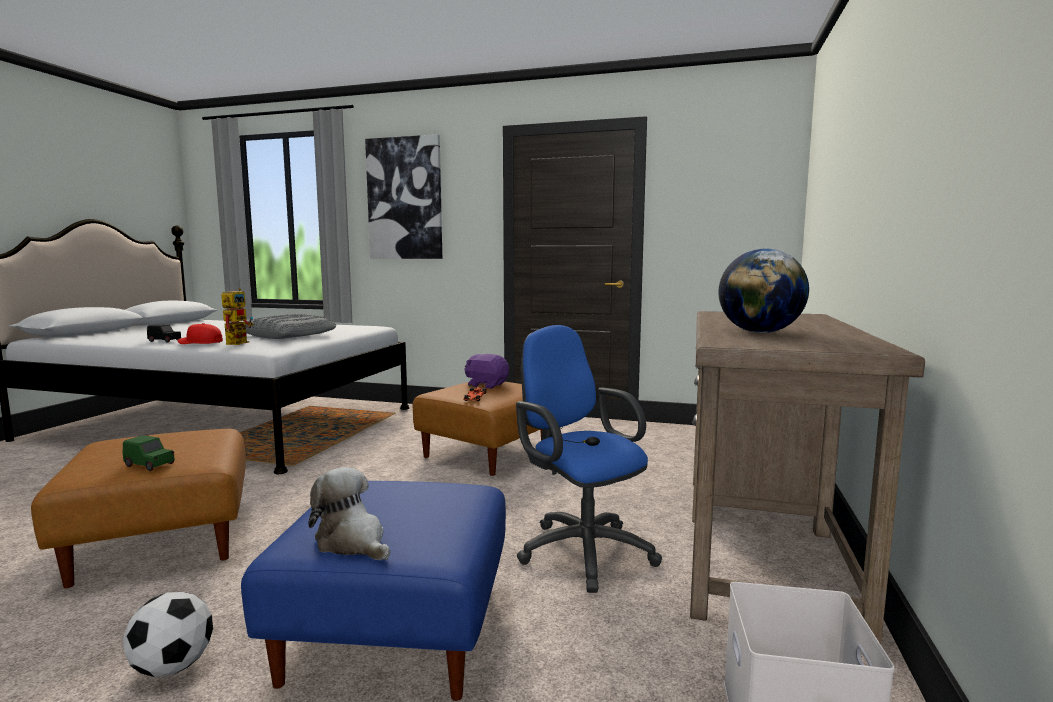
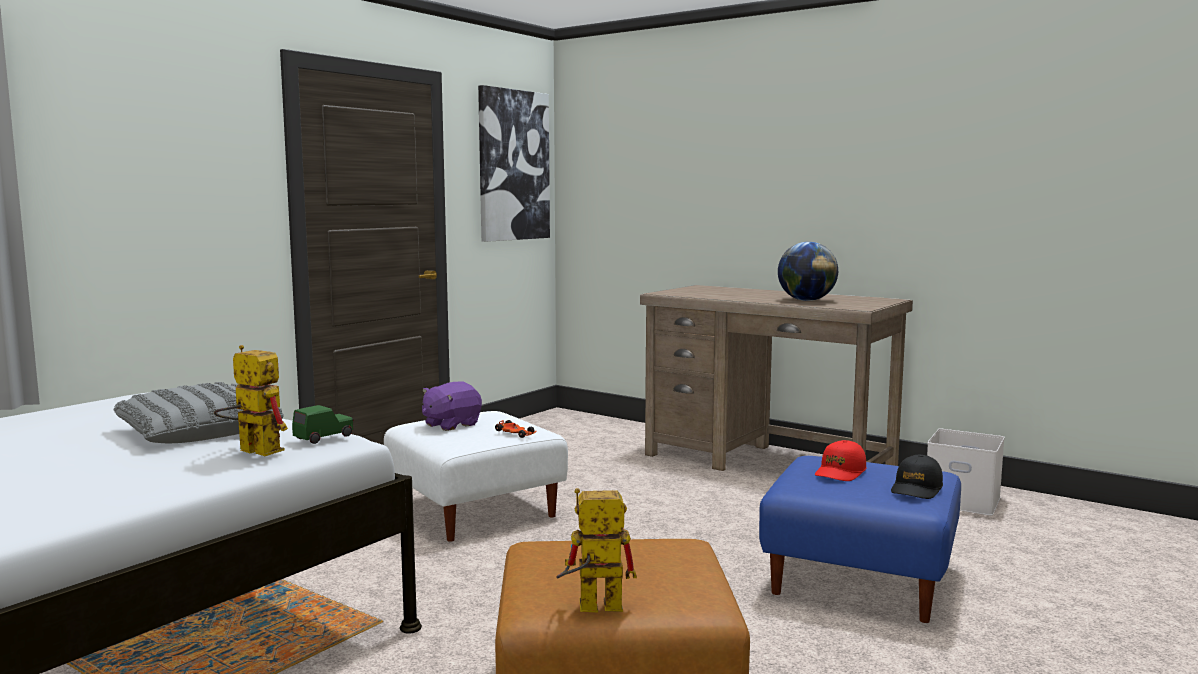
camera: 70 degrees left, 0 degrees up
green toy car [123,435,175,471] -> green toy car moved to [292,405,354,444]
football [123,592,213,677] -> none
black toy car [147,324,181,343] -> none
red cap [178,323,223,344] -> red cap moved to [815,440,867,481]
plush toy [308,467,390,560] -> black cap [891,455,943,499]
picture [365,134,442,259] -> picture moved to [478,85,550,242]
brown ottoman [413,382,542,476] -> white ottoman [384,411,568,542]
blue office chair [516,325,662,593] -> none
none -> toy robot [556,488,637,612]

